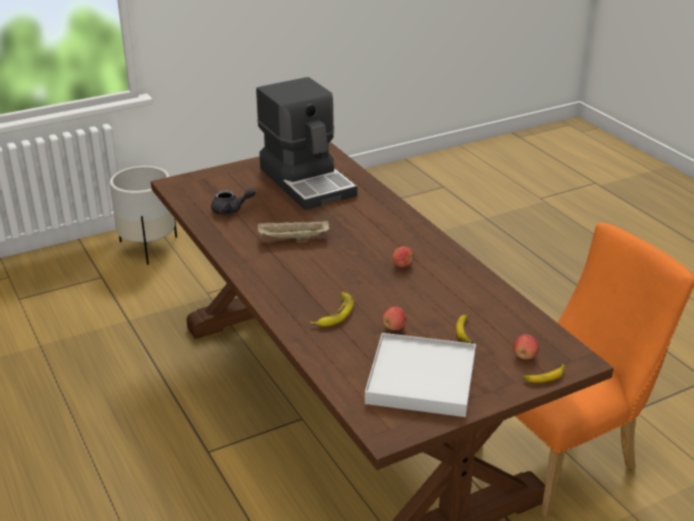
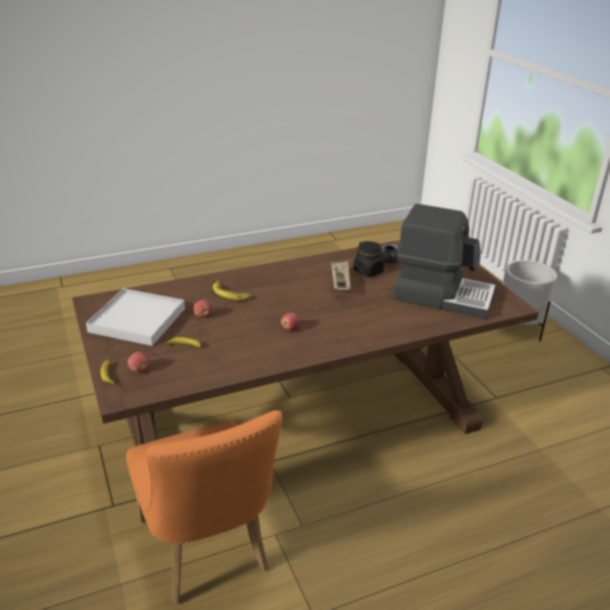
camera: 95 degrees right, 0 degrees up
coffee machine [256,77,357,210] -> coffee machine turned 135 degrees counterclockwise [394,204,496,319]
none -> black jar [353,241,384,277]

